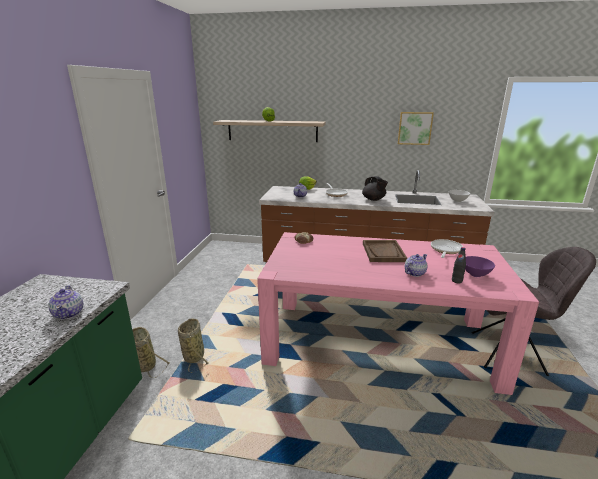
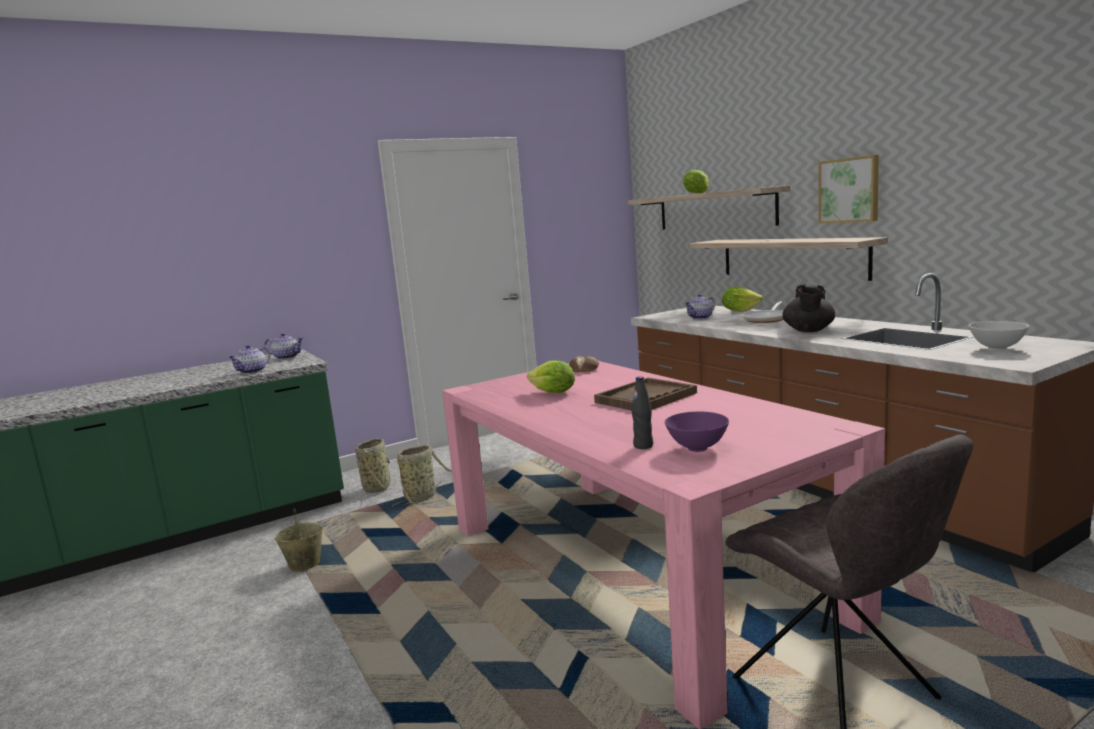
camera: 50 degrees right, 10 degrees down
picture [398,112,434,145] -> picture moved to [819,155,879,223]
teapot [405,254,428,277] -> teapot moved to [264,333,303,360]
frying pan [431,239,463,258] -> none
none -> beige bucket [275,508,323,572]
none -> lettuce [527,360,575,393]
none -> shelf [689,237,888,281]

